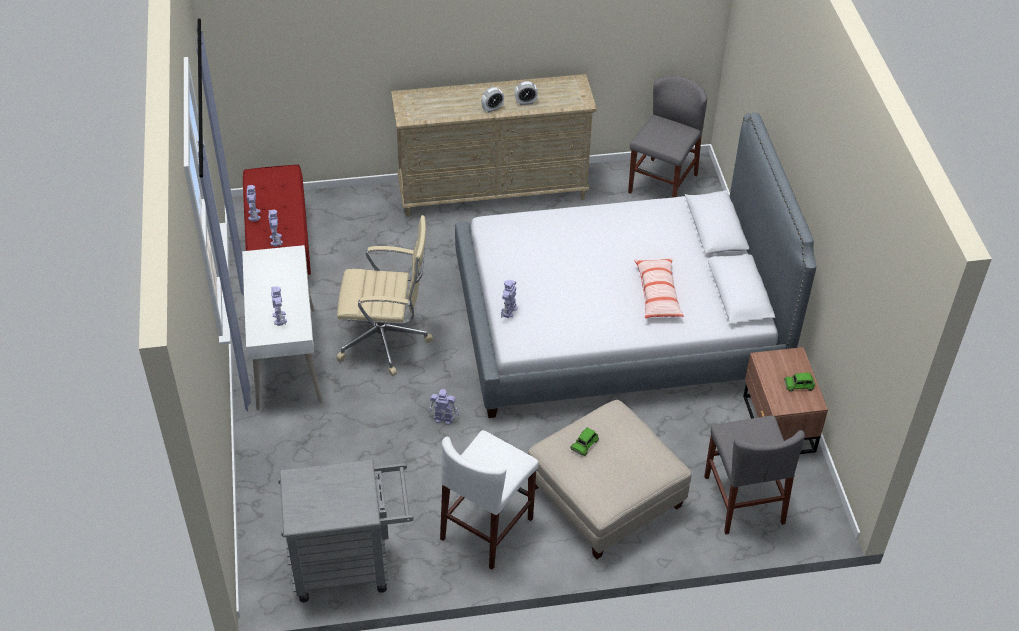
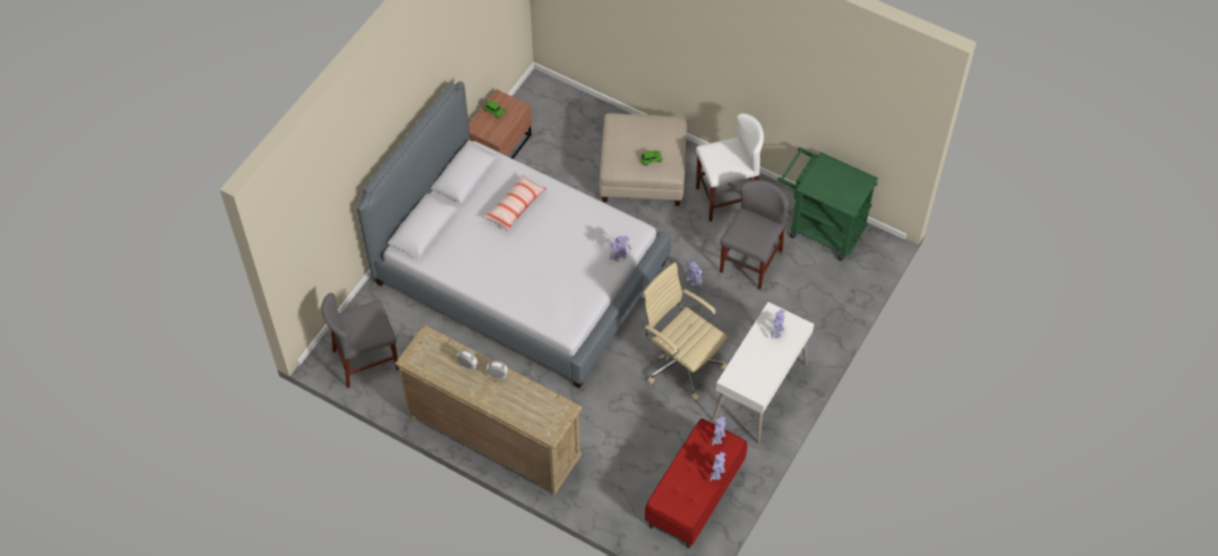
camera: 140 degrees left, 10 degrees up
grey cart [278,460,414,602] -> green cart [778,147,878,261]
grey chair [704,416,805,534] -> grey chair moved to [720,180,789,289]

